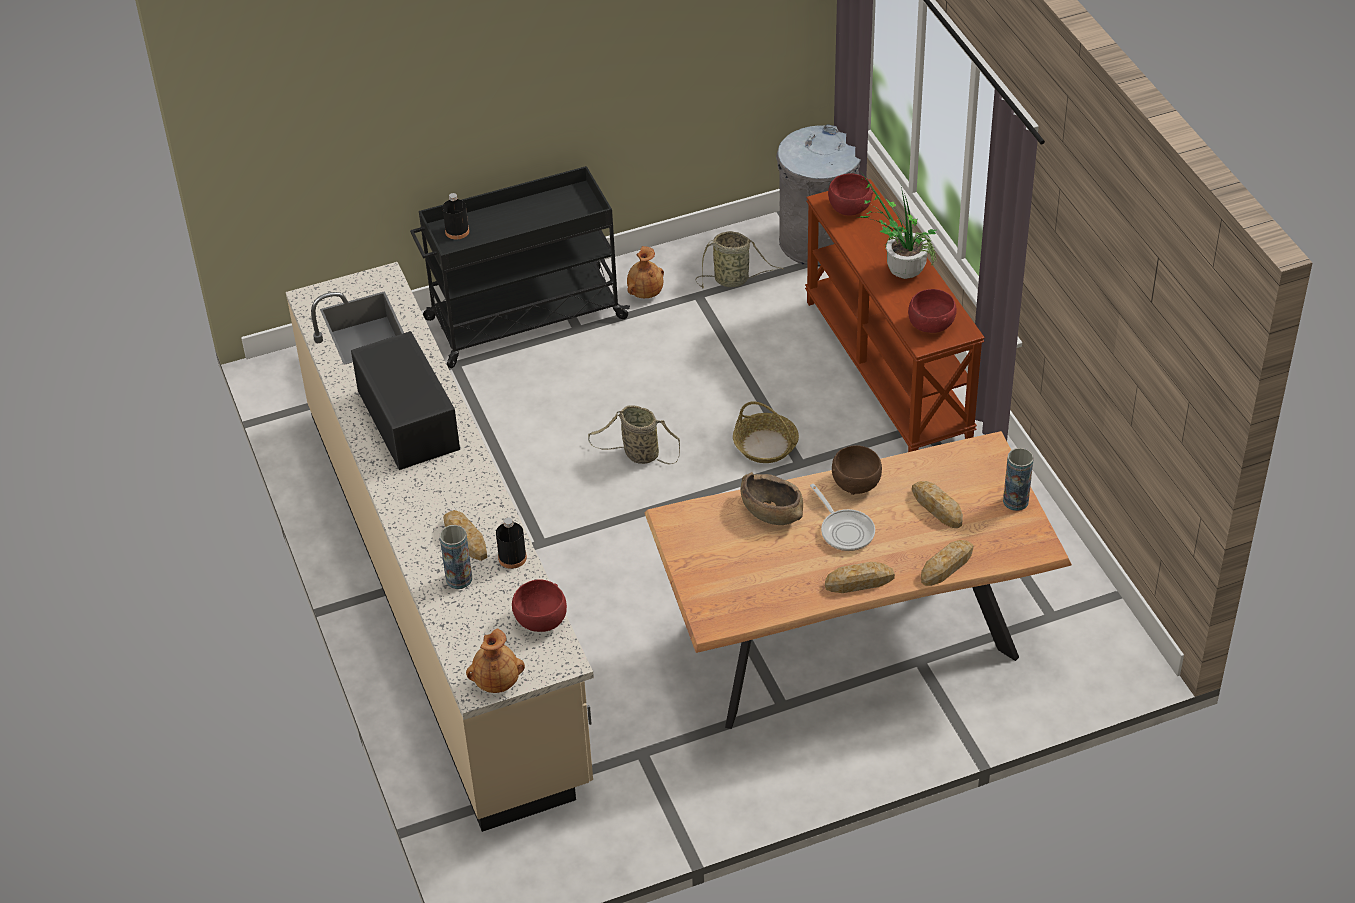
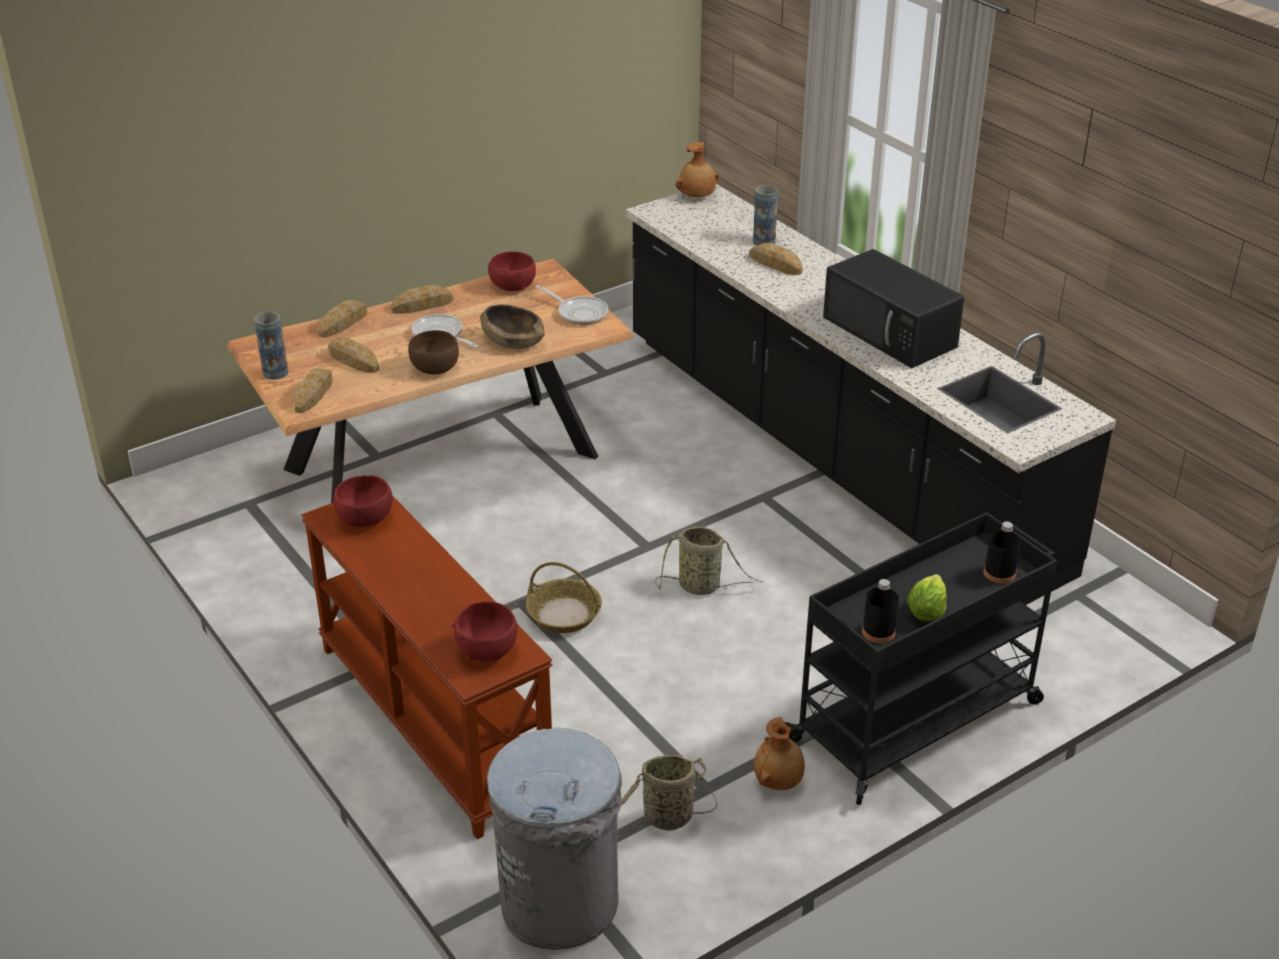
camera: 165 degrees right, 10 degrees down
beige counter [286,262,594,832] -> black counter [626,184,1116,605]
black bottle [496,518,527,569] -> black bottle moved to [862,579,899,643]
red bowl [512,579,567,632] -> red bowl moved to [488,252,536,291]
potted plant [859,169,936,279] -> none
none -> bread [294,368,333,413]
none -> frying pan [536,285,608,325]
none -> lettuce [907,574,947,621]

